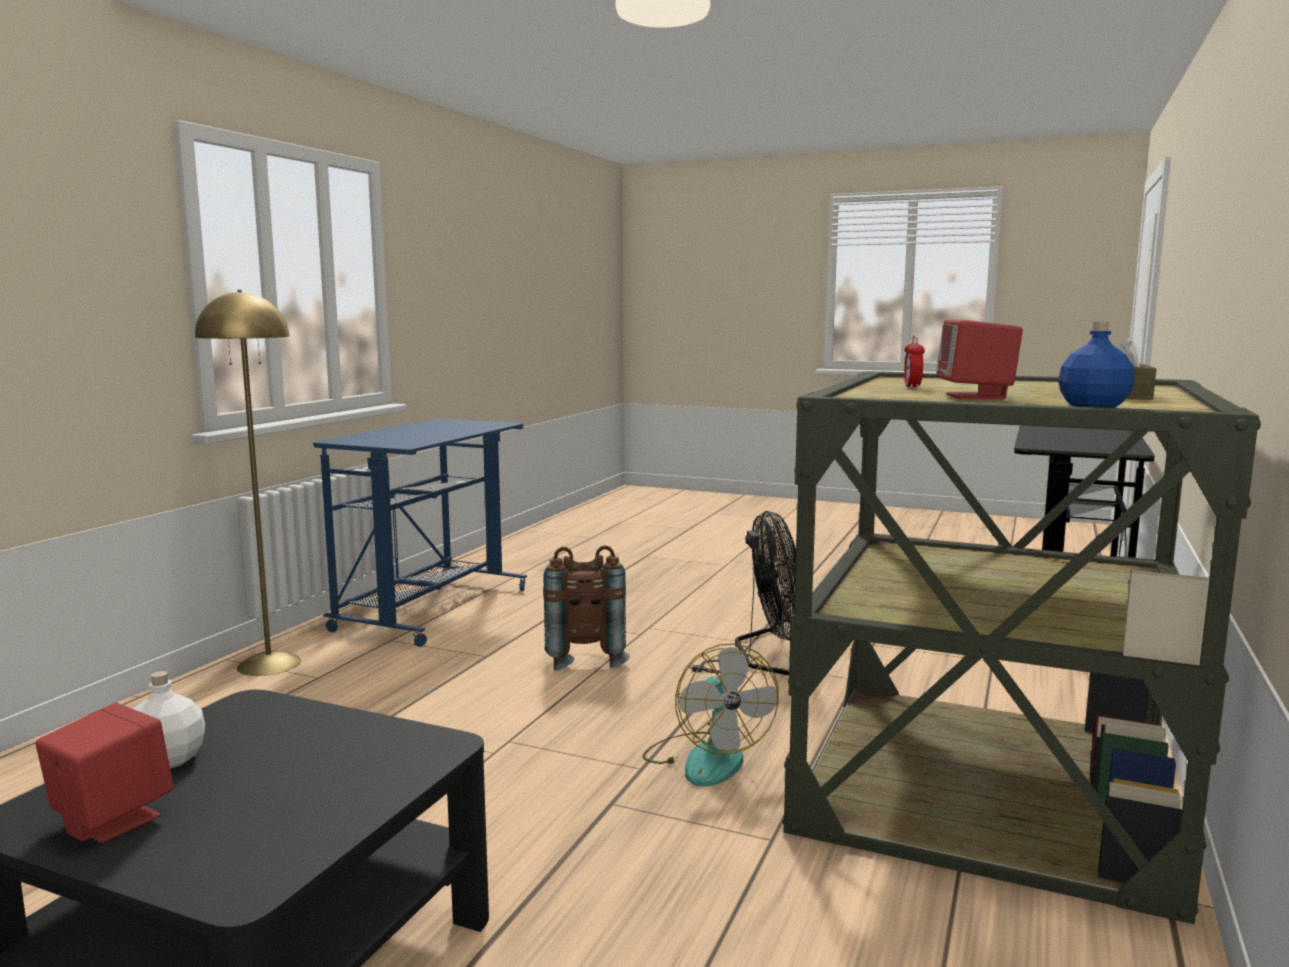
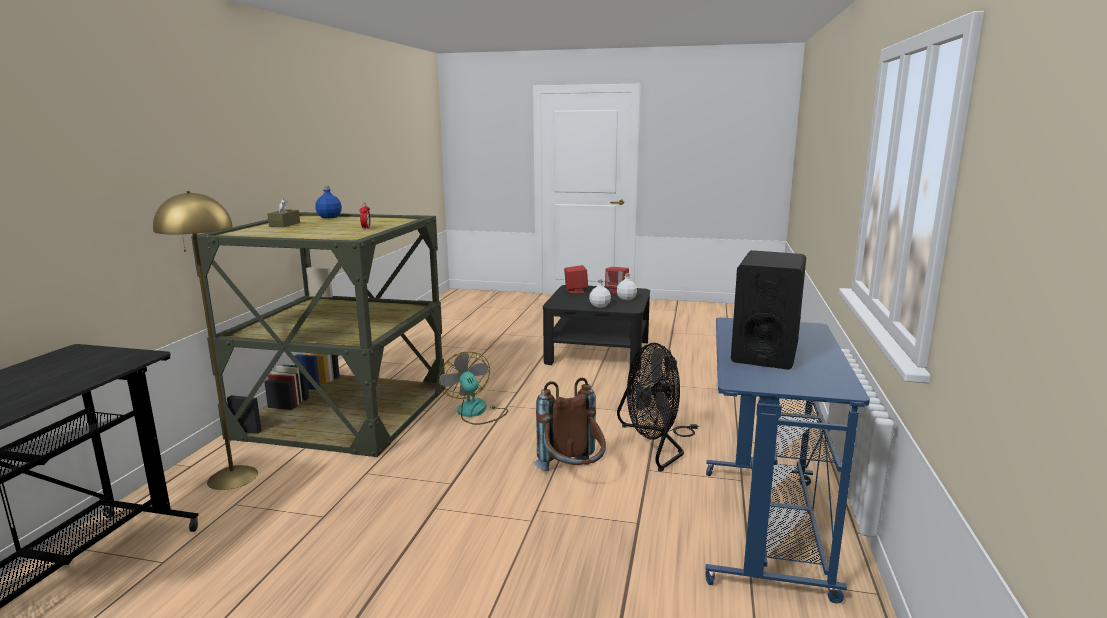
camera: 170 degrees right, 5 degrees up
yellow floor lamp [195,290,301,676] -> yellow floor lamp moved to [153,191,258,490]
black fan [689,511,796,675] -> black fan moved to [617,343,698,472]
red speaker [936,319,1023,399] -> red speaker moved to [564,265,588,293]
none -> white bottle [589,280,611,308]
none -> black speaker [731,250,806,370]

